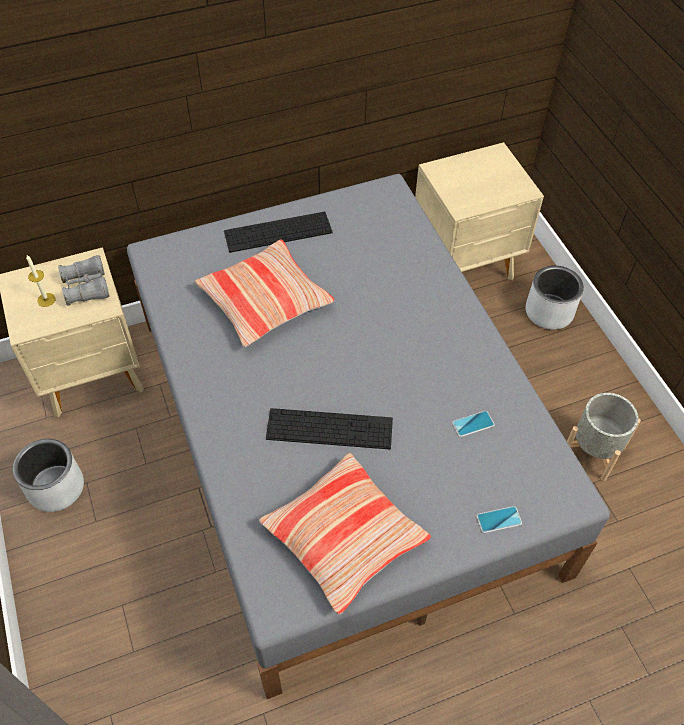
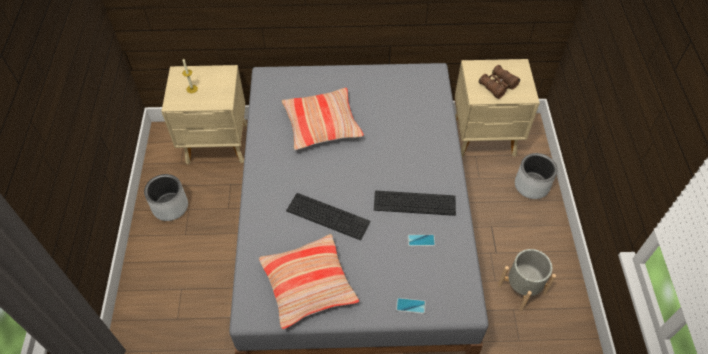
camera: 20 degrees right, 0 degrees up
grey binoculars [58,255,110,305] -> none
keyboard [224,212,333,253] -> keyboard moved to [374,191,456,216]
none -> brown binoculars [479,65,520,99]

